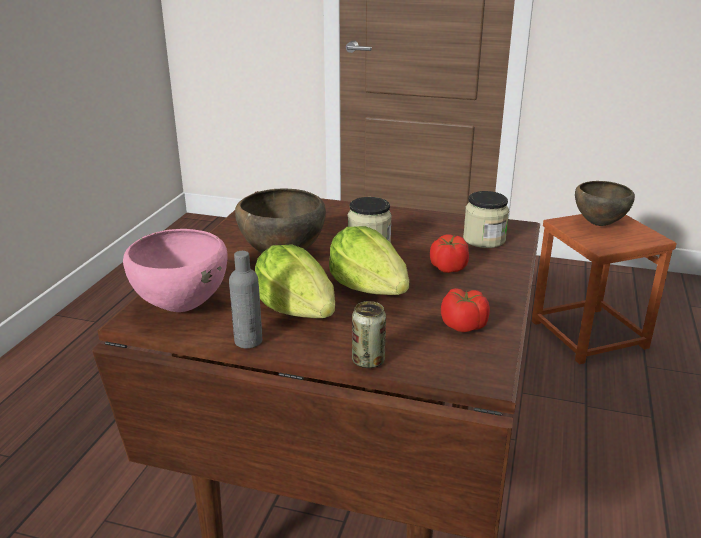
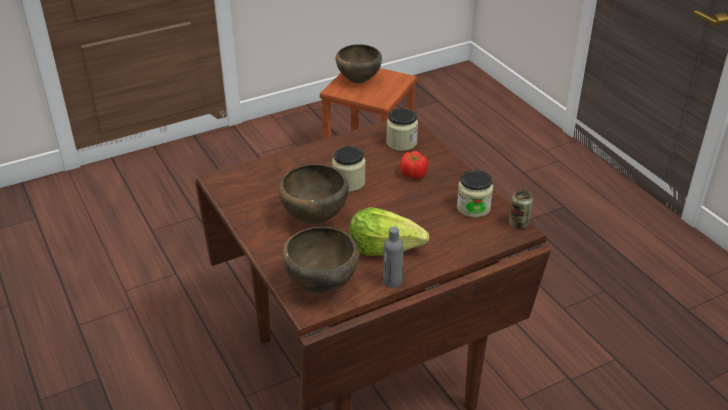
camera: 45 degrees left, 10 degrees up
pink bowl [123,229,228,312] -> brown bowl [282,227,359,293]
lettuce [329,226,409,295] -> none
can [352,301,386,368] -> can moved to [509,189,533,229]
tomato [441,288,490,332] -> jar [457,170,493,218]

